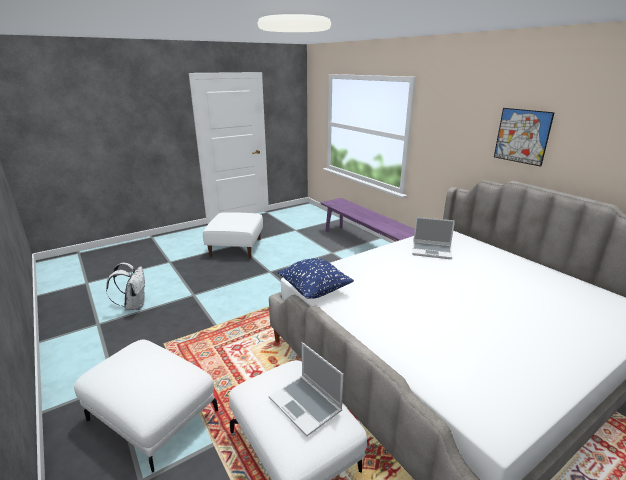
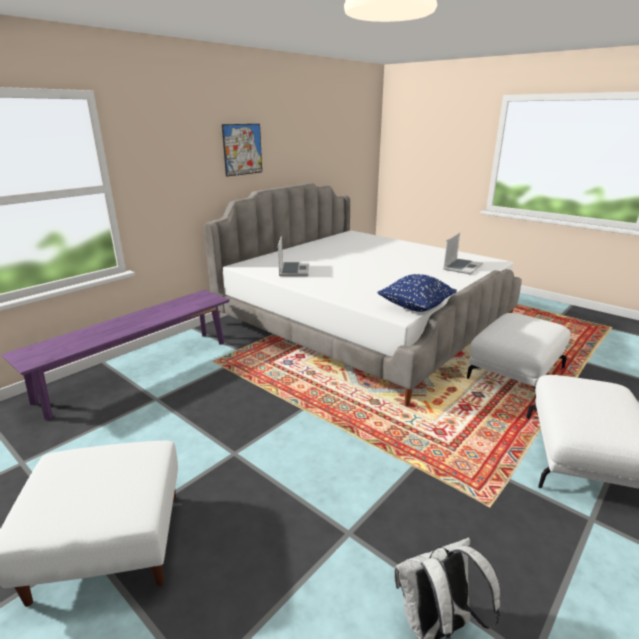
camera: 105 degrees left, 0 degrees up
laptop [269,342,343,436] -> laptop moved to [443,233,483,275]

